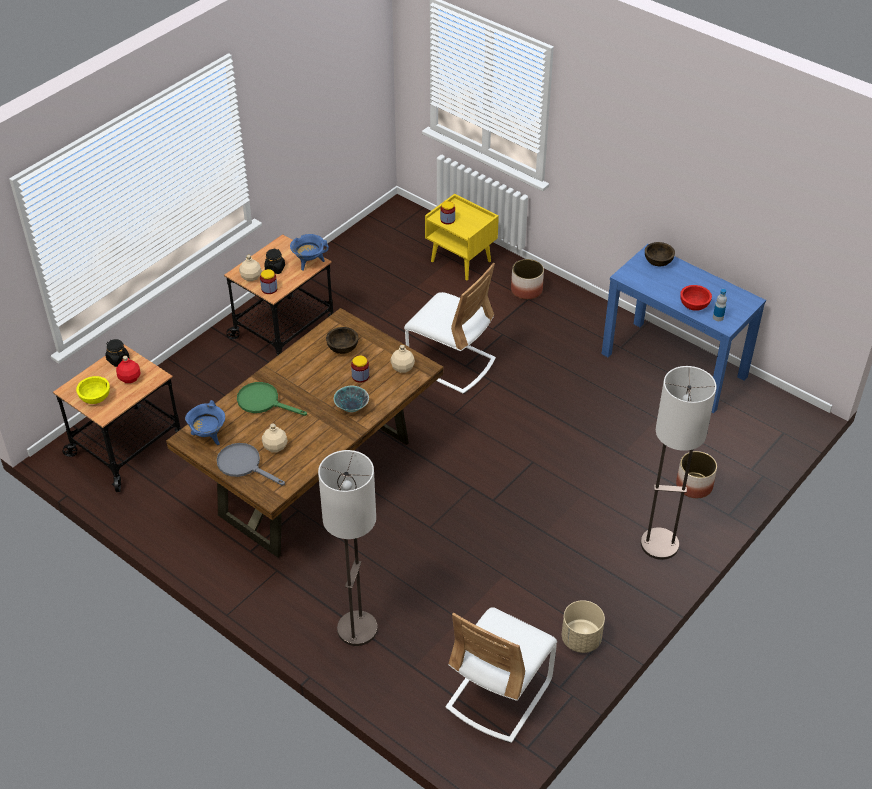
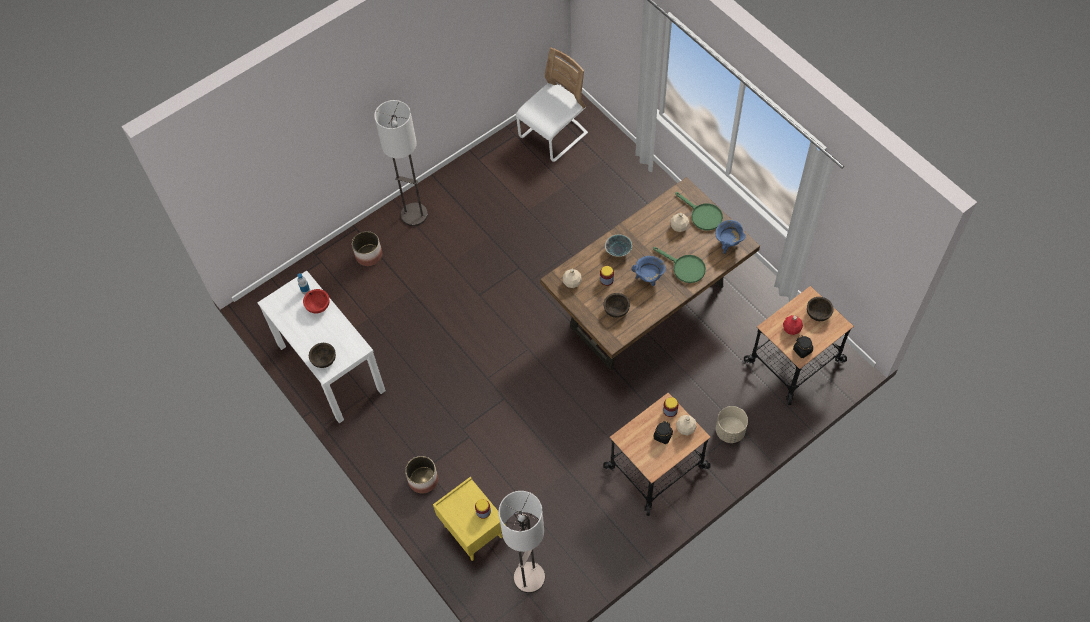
camera: 165 degrees left, 15 degrees up
yellow bowl [76,376,110,404] -> brown bowl [807,297,834,321]
grey frying pan [217,443,285,486] -> green frying pan [675,192,723,230]
blue cooking pot [290,234,329,271] -> blue cooking pot moved to [631,256,666,286]
floor lamp [318,450,378,646] -> floor lamp moved to [499,491,545,593]
white chair [404,263,496,394] -> none
beige planter [562,600,605,653] -> beige planter moved to [716,406,748,443]
blue console table [602,244,766,414] -> white console table [258,271,386,423]

